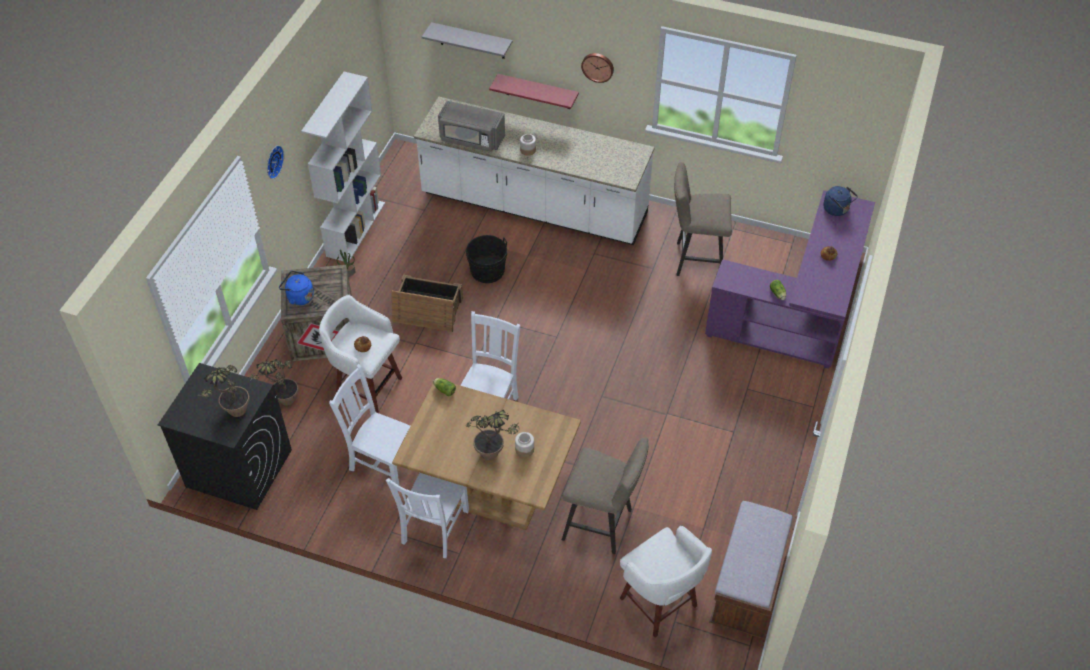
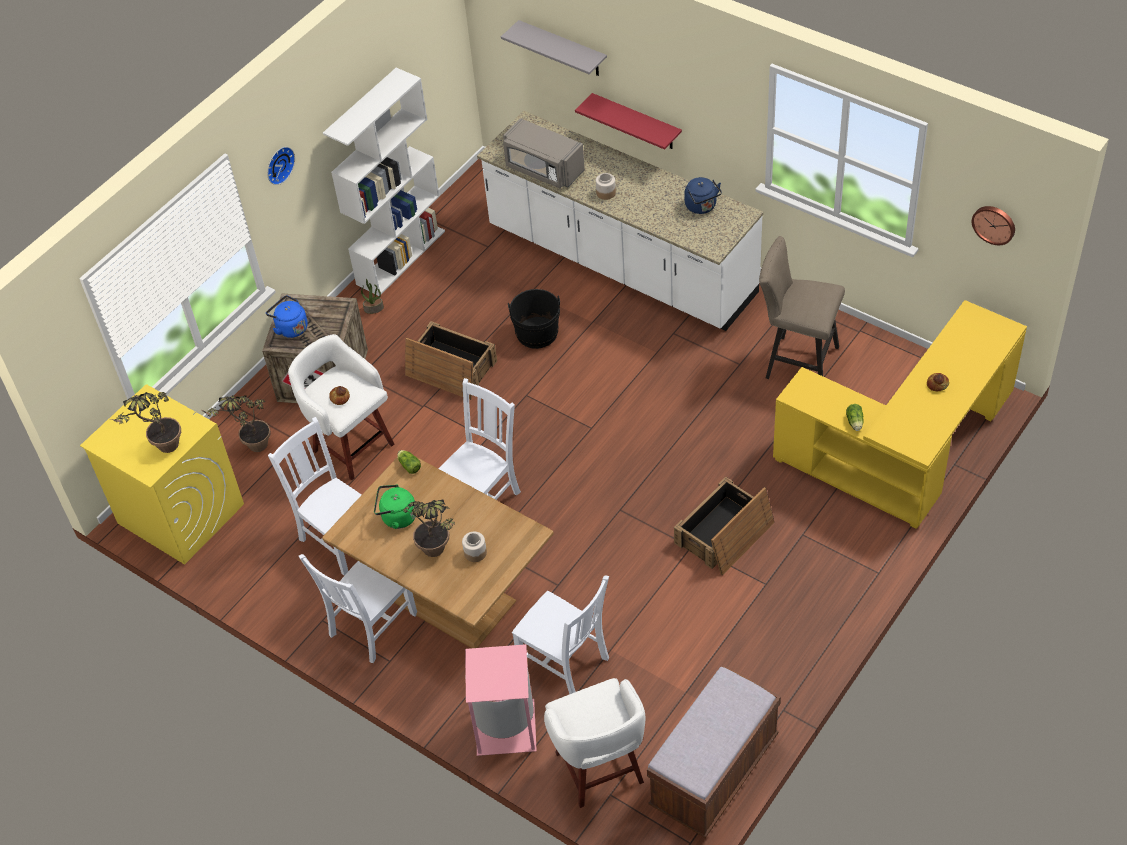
camera: 20 degrees right, 0 degrees up
black washing machine [158,363,292,510] -> yellow washing machine [80,384,244,565]
beige stool [562,437,649,554] -> white chair [512,576,609,694]
wall clock [581,53,614,83] -> wall clock moved to [972,206,1015,245]
purple desk [705,190,875,369] -> yellow desk [773,300,1027,529]
blue kettle [823,186,858,216] -> blue kettle moved to [685,177,722,214]
none -> green kettle [374,484,416,529]
none -> pink trash can [465,644,537,756]
none -> crate [674,477,775,575]

